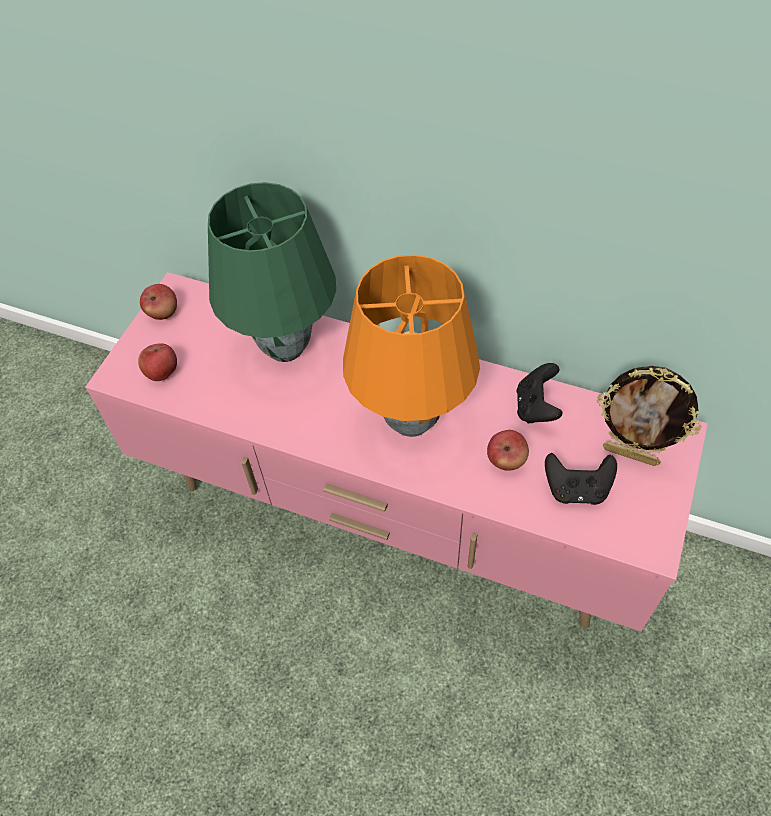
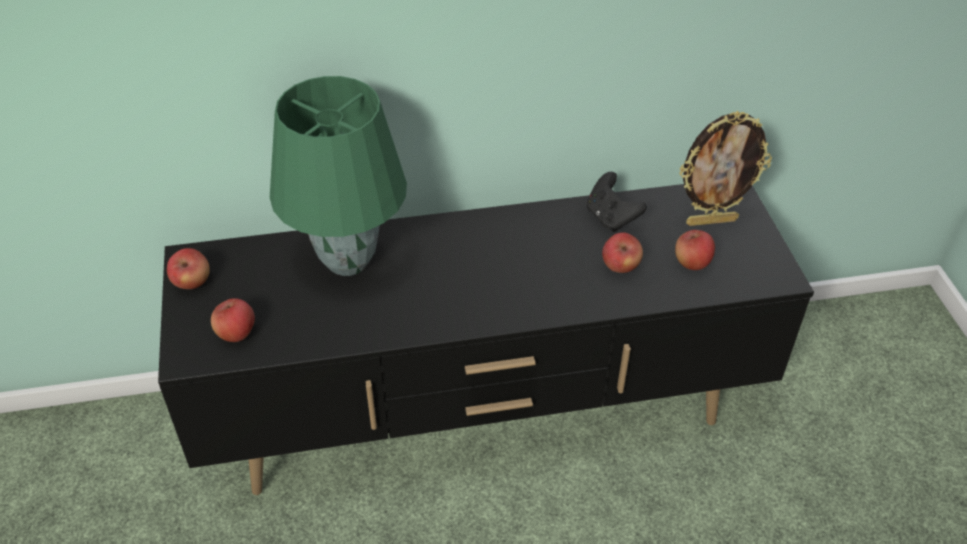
camera: 35 degrees left, 10 degrees down
pink tv stand [85,272,708,632] -> black tv stand [158,184,814,495]
orange table lamp [343,255,480,437] -> none
black game controller [545,453,617,505] -> apple [675,230,715,270]

